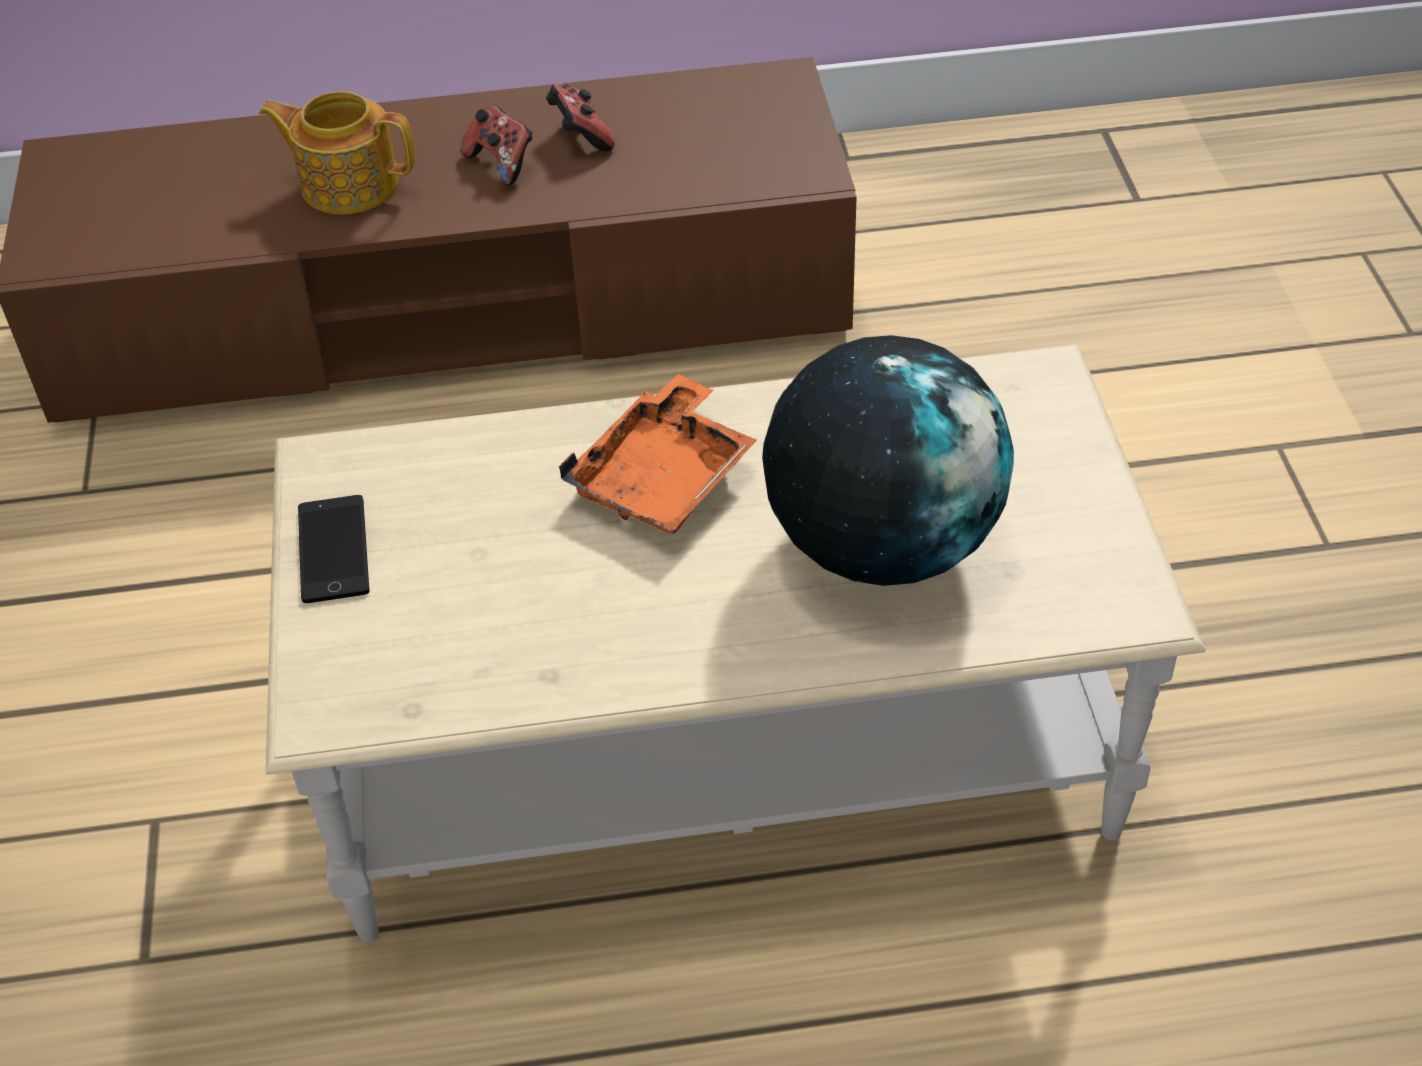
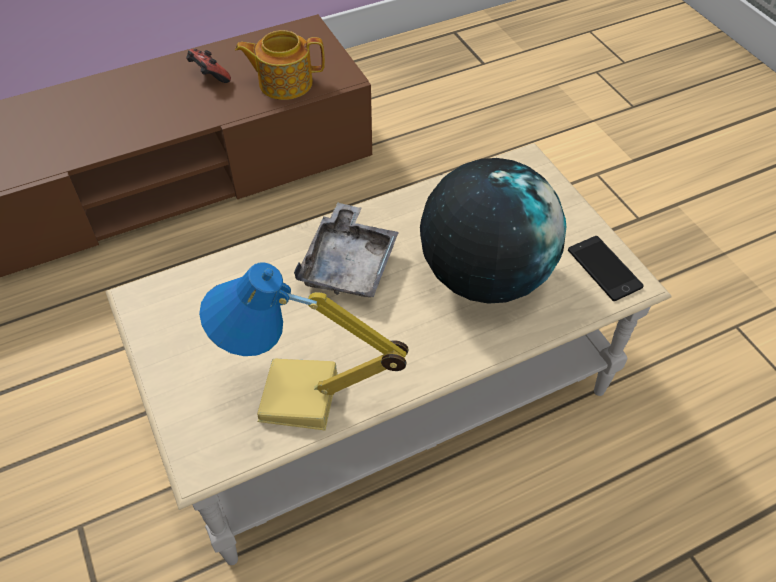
camera: 20 degrees left, 5 degrees up
teapot [259,91,415,214] -> teapot moved to [235,30,325,100]
phone [298,495,369,603] -> phone moved to [568,236,644,301]
game controller [460,105,533,186] -> none
orange tray [559,374,757,534] -> grey tray [294,203,399,297]
none -> table lamp [199,263,409,430]

